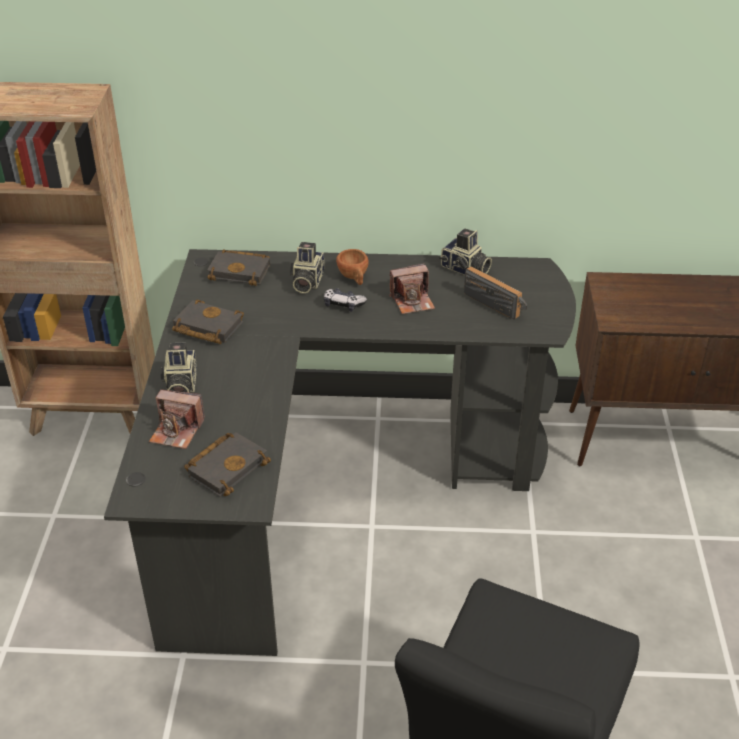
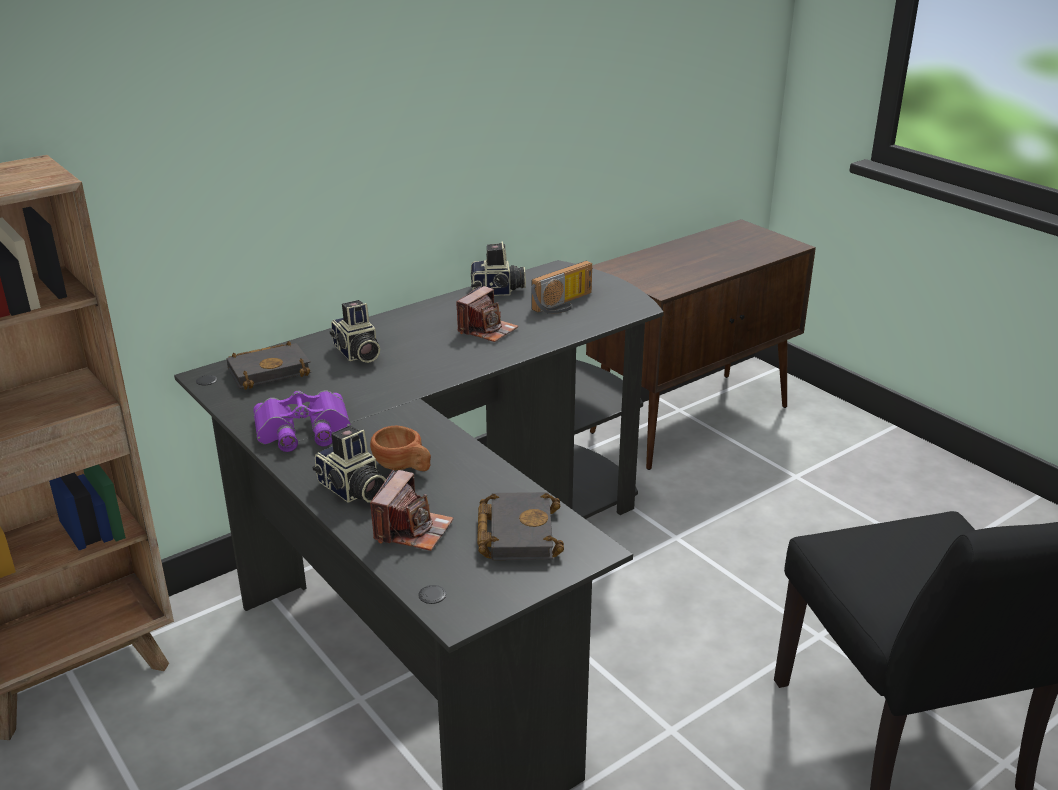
camera: 40 degrees left, 10 degrees down
camera [149,390,205,449] -> camera turned 45 degrees counterclockwise [370,470,454,551]
black book [172,300,244,344] -> purple binoculars [253,390,350,452]
game controller [324,288,367,312] -> none
brown cup [336,249,369,285] -> brown cup moved to [370,425,431,471]
radio [464,266,527,320] -> radio turned 135 degrees clockwise [531,261,592,314]

